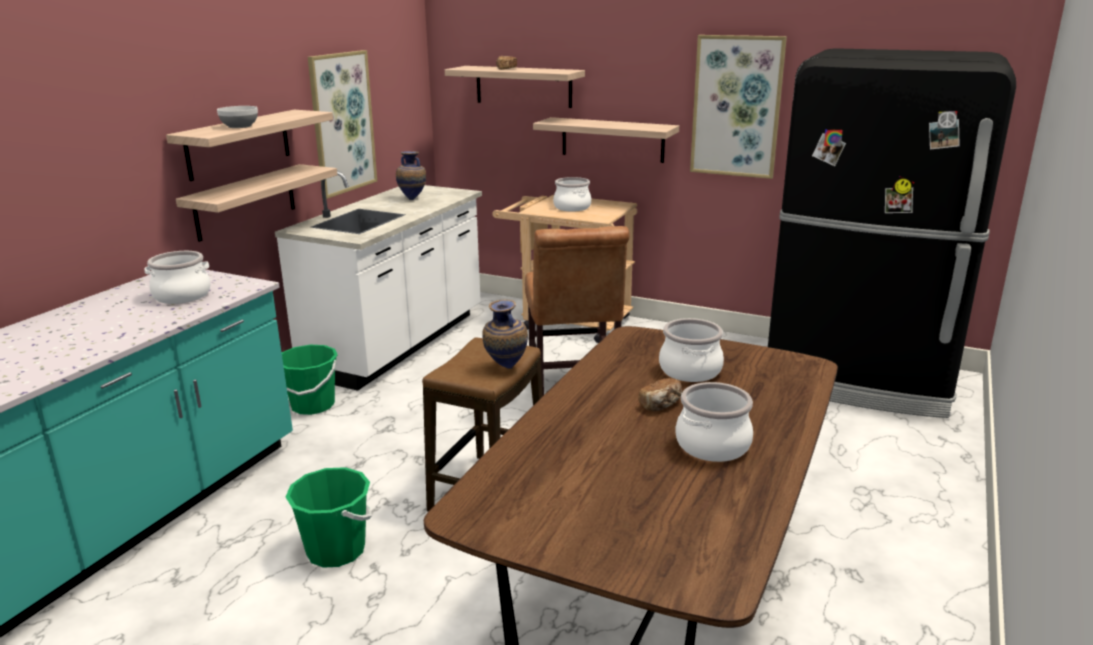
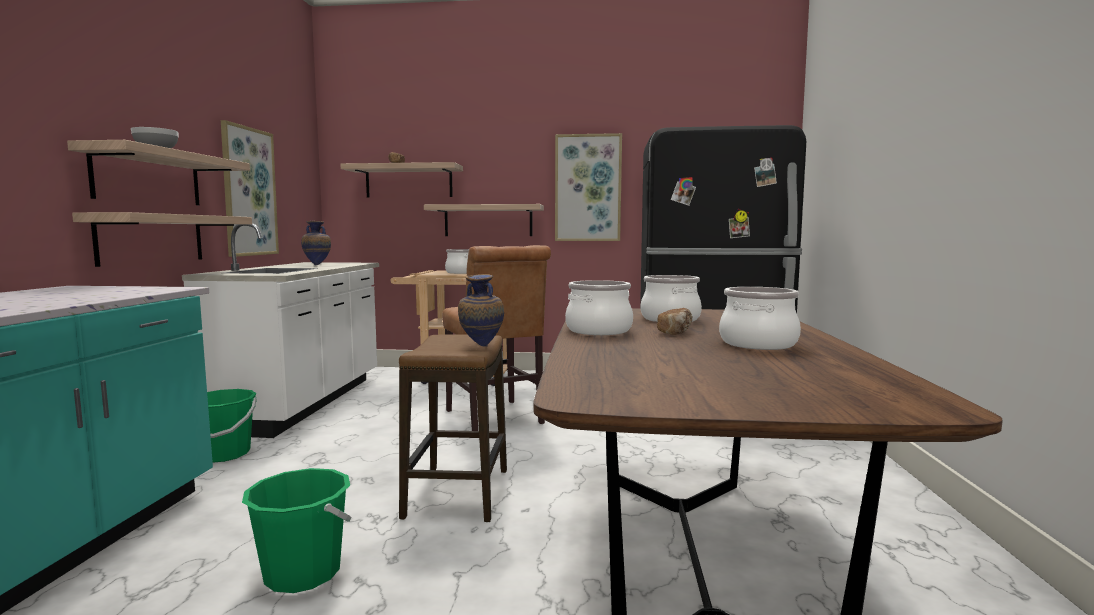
camera: 20 degrees left, 15 degrees down
cooking pot [144,251,210,304] -> cooking pot moved to [565,280,633,335]

